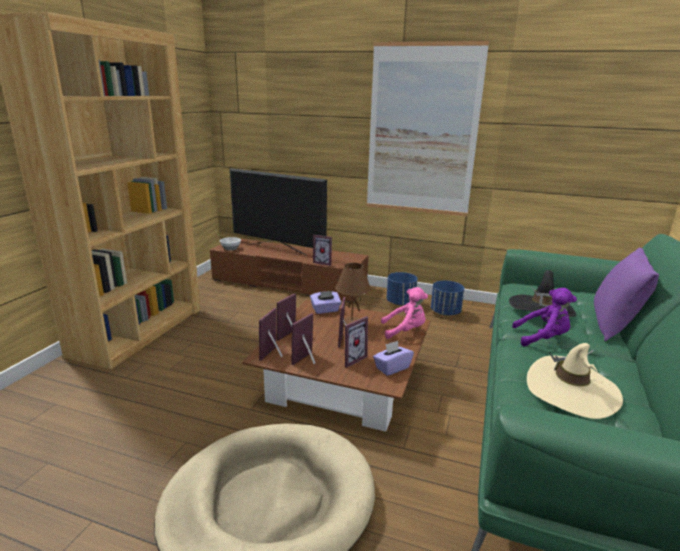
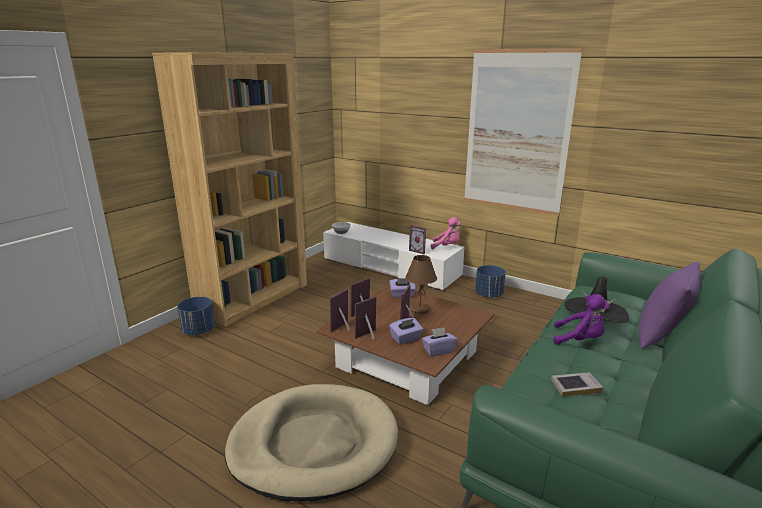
camera: 15 degrees right, 0 degrees up
brown tv stand [210,238,368,303] -> white tv stand [323,222,464,291]
television [230,168,327,255] -> none
picture frame [344,316,368,368] -> purple tissue box [389,318,423,344]
pink plush toy [381,287,428,339] -> pink plush toy moved to [431,217,460,249]
blue planter [431,281,464,316] -> blue planter moved to [177,297,215,335]
beige hat [527,343,623,419] -> book [551,372,603,397]

